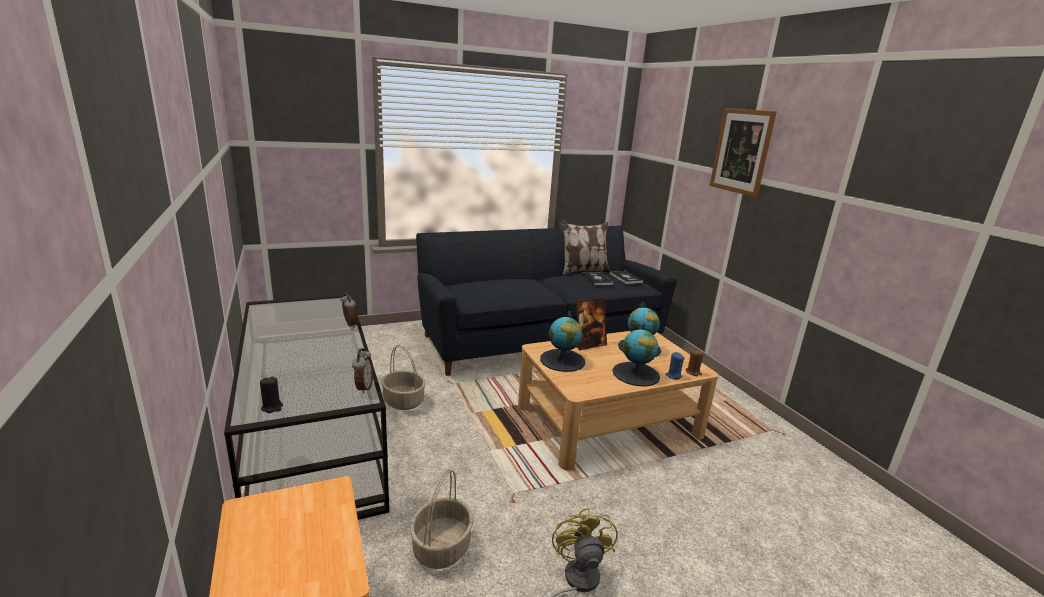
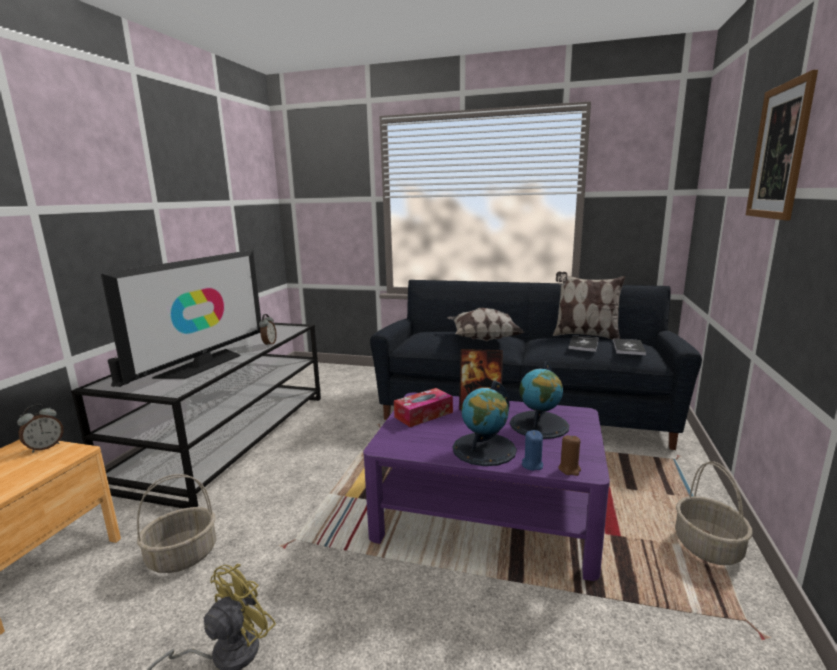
camera: 40 degrees right, 5 degrees down
alarm clock [352,348,373,394] -> alarm clock moved to [17,404,63,453]
basket [381,345,426,410] -> basket moved to [675,461,753,565]
beige coffee table [518,331,718,471] -> purple coffee table [363,393,610,581]
globe [540,311,585,372] -> tissue box [394,388,453,427]
none -> television [101,250,261,384]
none -> pillow [447,308,524,342]

